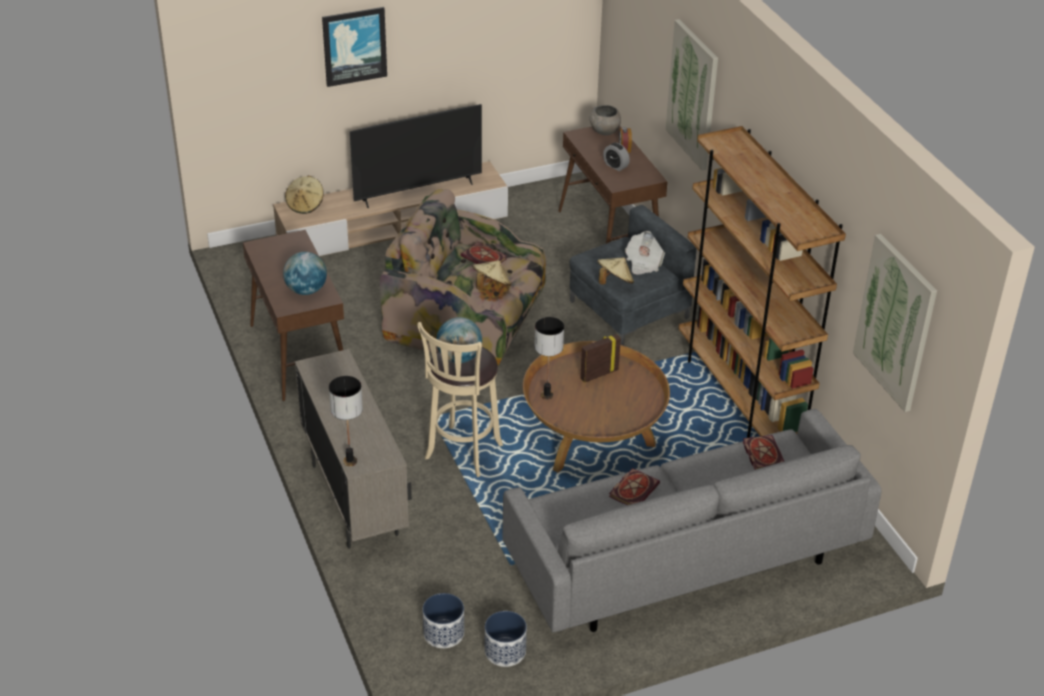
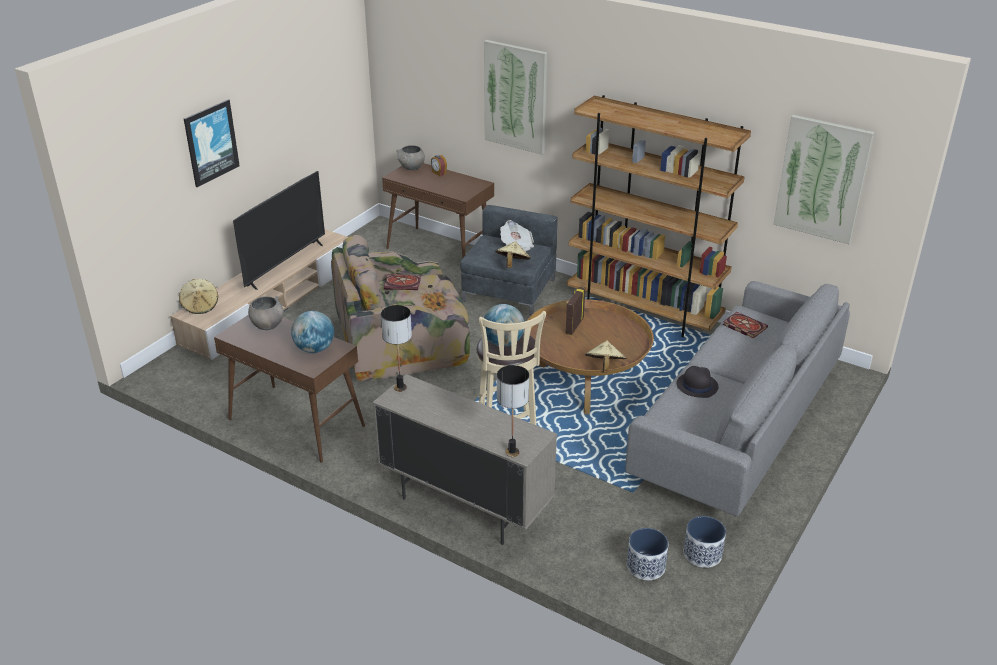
camera: 35 degrees left, 5 degrees down
beige hat [472,260,511,290] -> beige hat moved to [585,340,627,373]
table lamp [534,317,564,400] -> table lamp moved to [381,305,412,392]
alarm clock [603,143,630,171] -> none
book [609,468,660,505] -> black hat [677,366,719,398]
none -> grey bowl [248,296,284,330]

